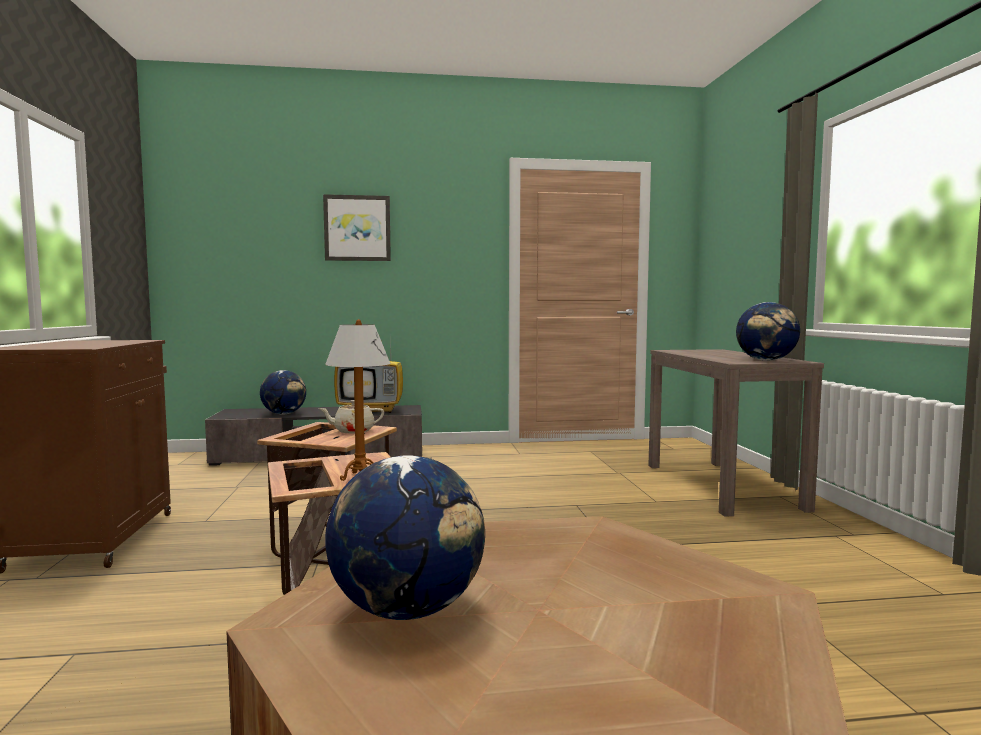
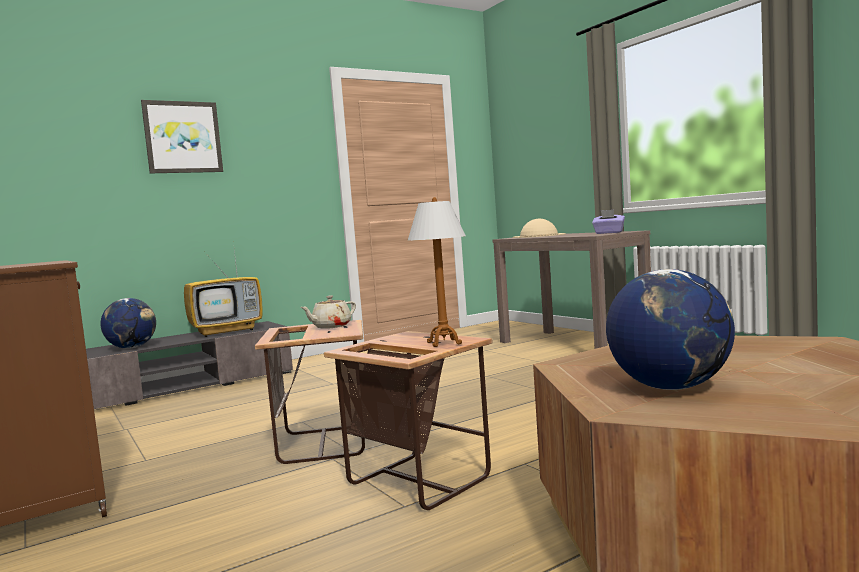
camera: 25 degrees left, 0 degrees up
globe [736,302,800,361] -> purple tissue box [592,209,625,234]
none -> beige hat [512,219,566,238]

